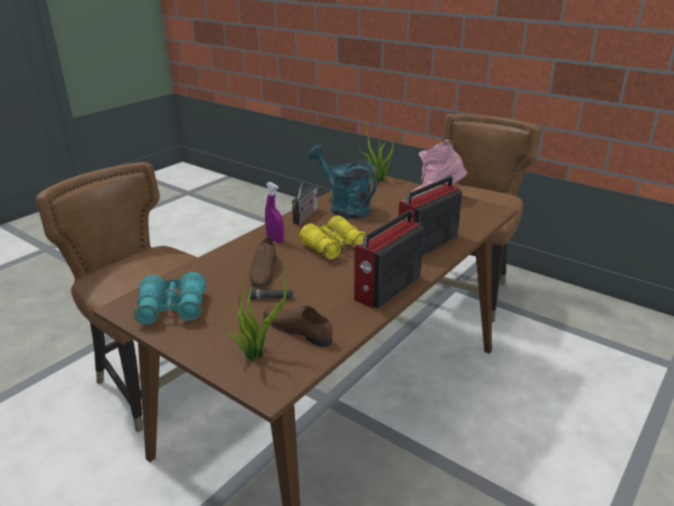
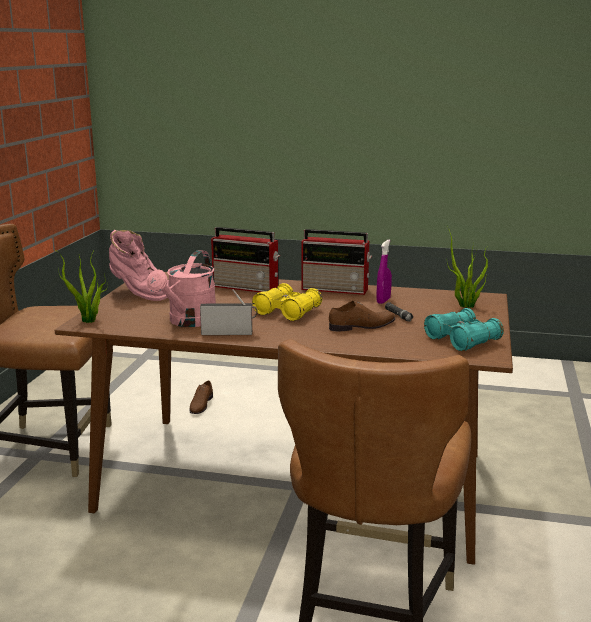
camera: 115 degrees left, 10 degrees down
brown shoe [263,306,333,347] -> brown shoe moved to [189,381,213,414]
purple spray bottle [265,182,284,243] -> purple spray bottle moved to [376,240,392,304]
turquoise watering can [308,145,378,219] -> pink watering can [147,250,216,327]

